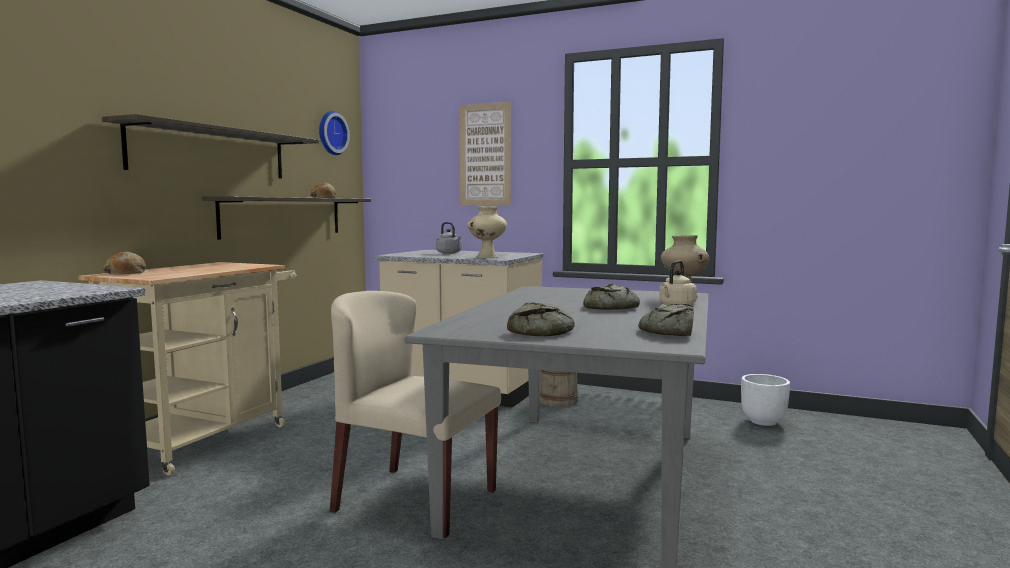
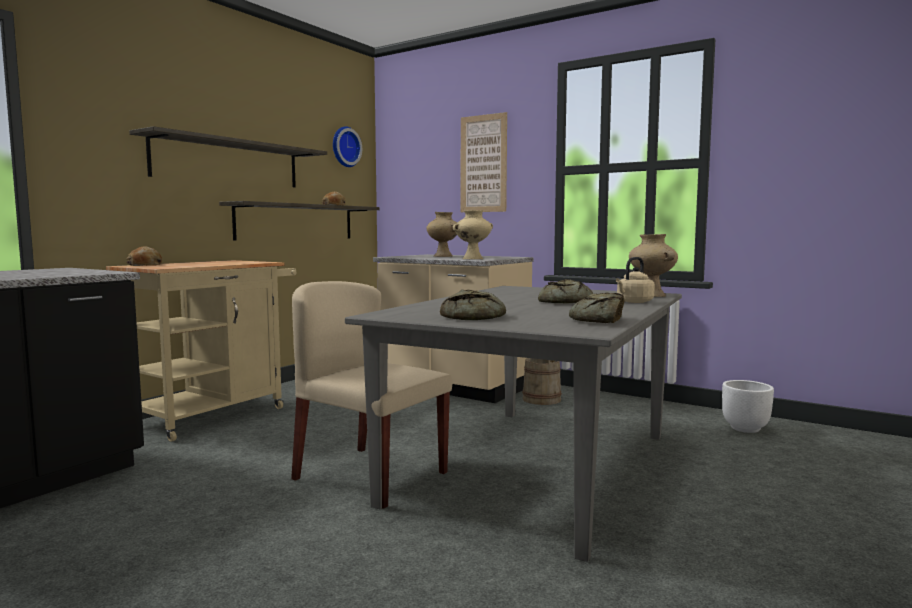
camera: 10 degrees right, 0 degrees up
grey kettle [436,222,461,254] -> beige vase [426,212,457,257]

